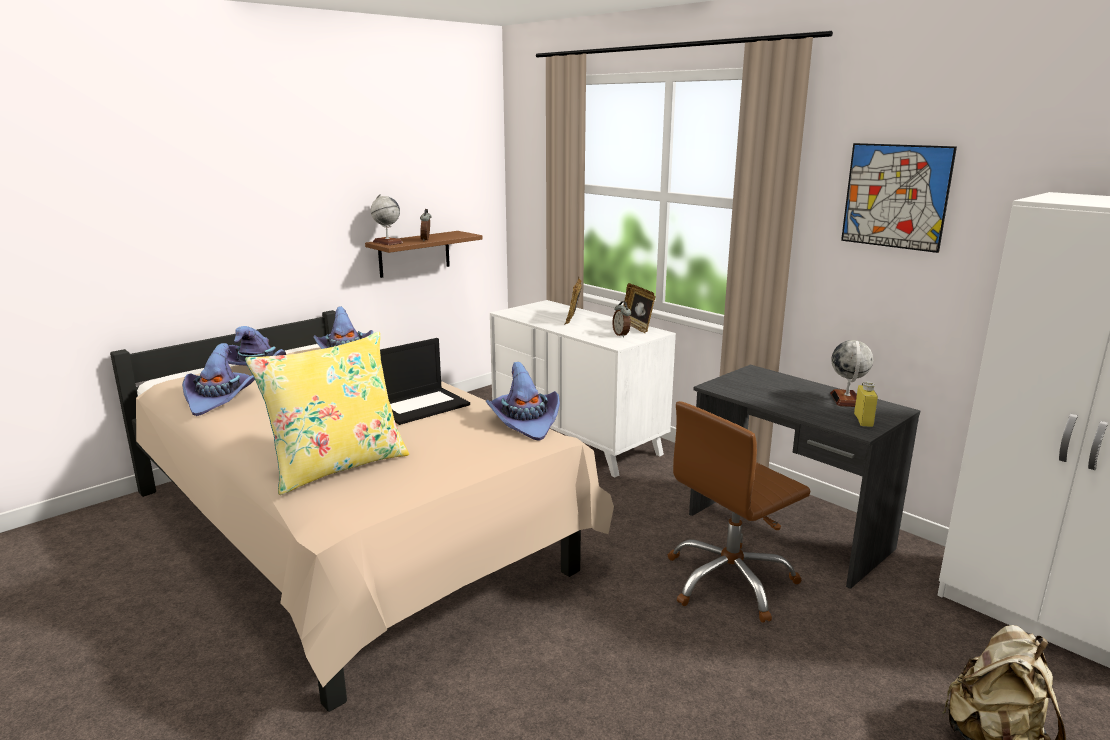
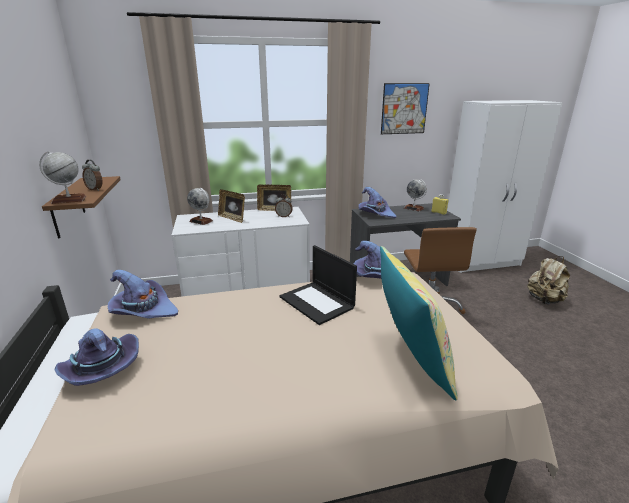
camera: 60 degrees left, 5 degrees up
purple hat [182,343,255,416] -> purple hat moved to [358,187,396,218]
laptop [380,338,470,425] -> laptop turned 150 degrees clockwise [280,245,357,325]
none -> globe [187,188,213,225]

